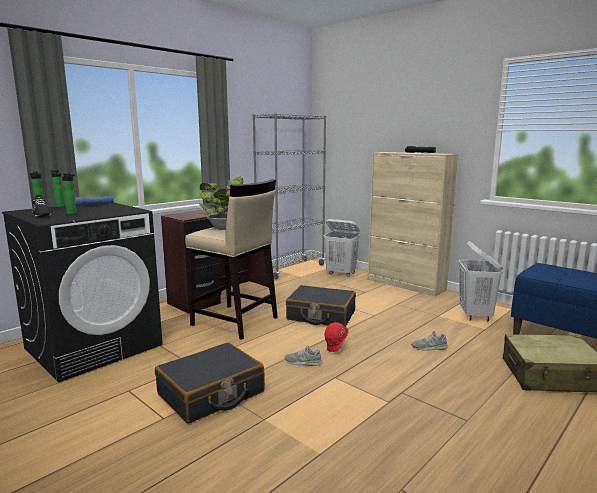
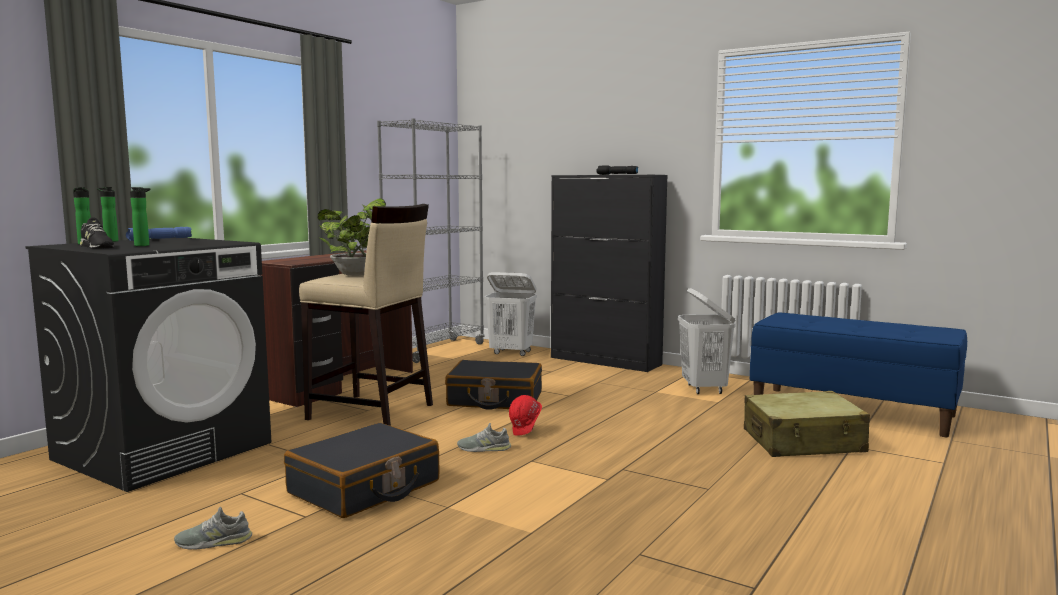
camera: 10 degrees left, 5 degrees down
beige cabinet [368,152,458,297] -> black cabinet [551,175,668,372]
grey shoe [411,331,448,351] -> grey shoe moved to [174,507,252,550]

